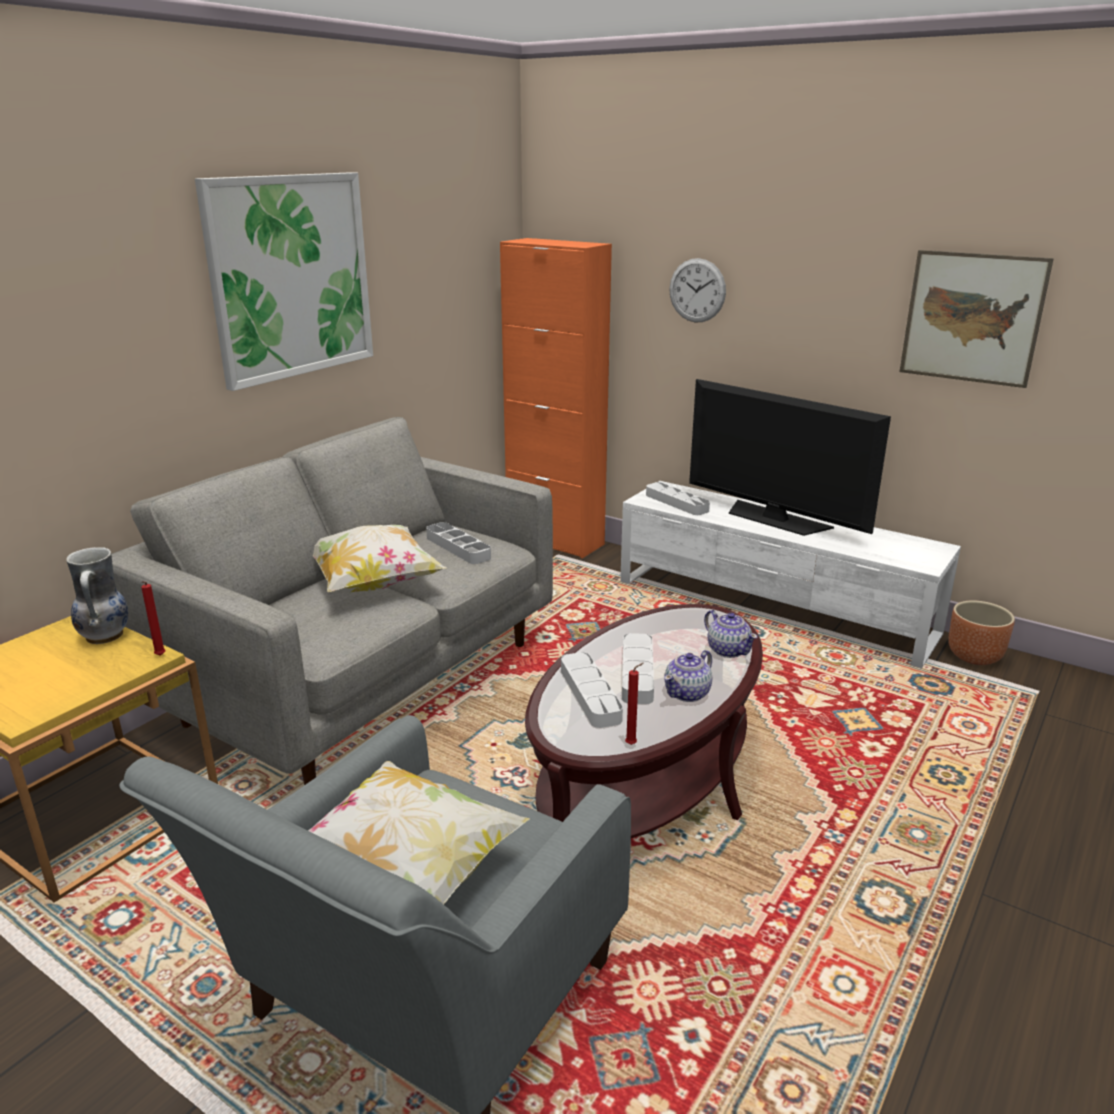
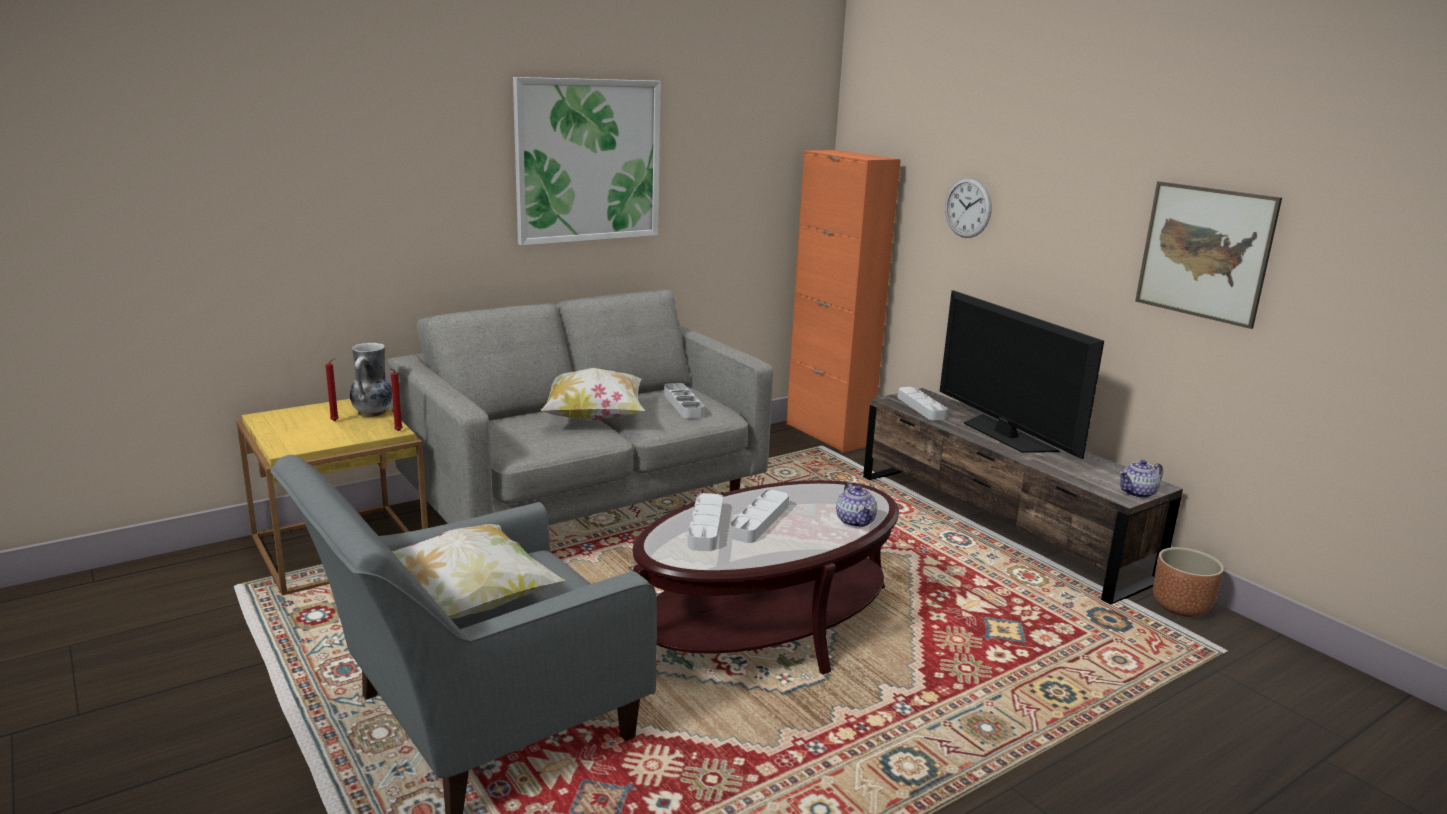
camera: 20 degrees right, 5 degrees down
white tv stand [620,481,961,669] -> brown tv stand [863,388,1183,605]
red candle [625,663,644,745] -> red candle moved to [326,358,339,421]
teapot [664,650,712,702] -> teapot moved to [1119,460,1163,498]

